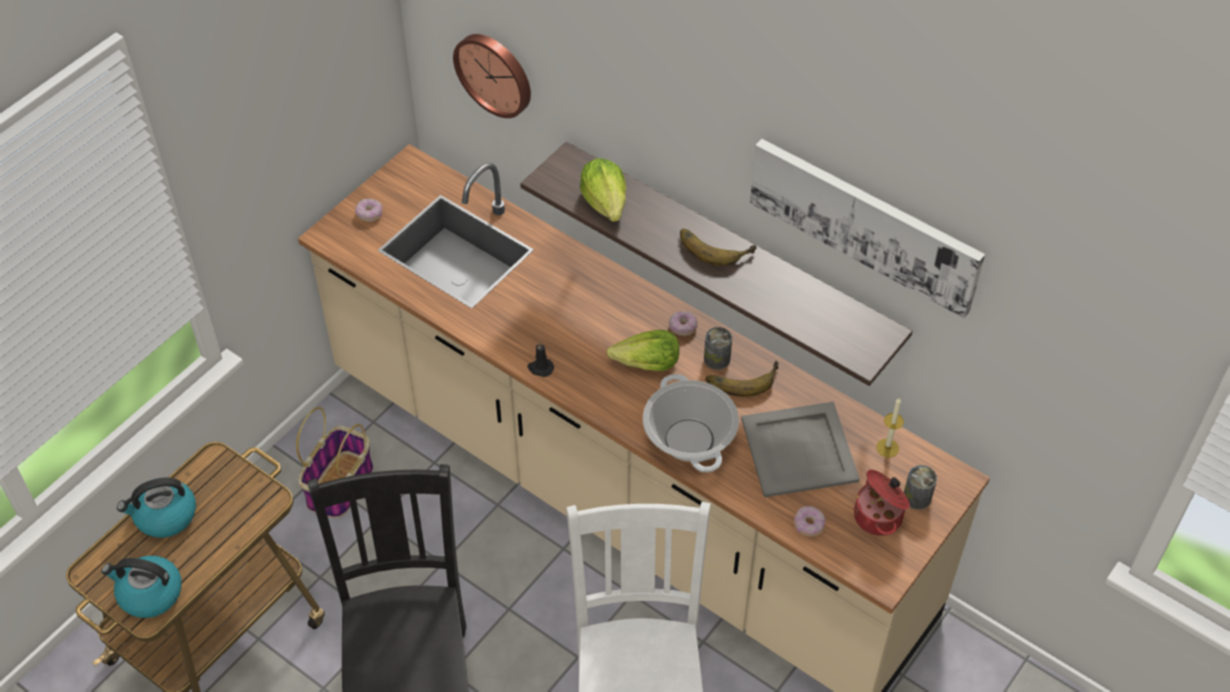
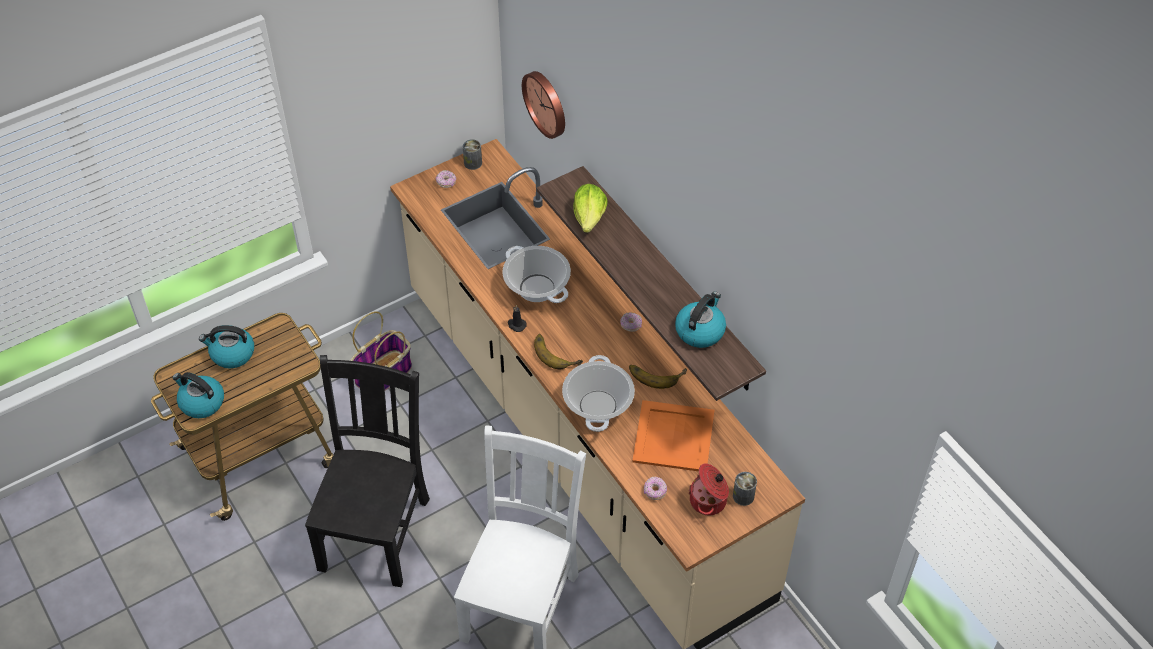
camera: 20 degrees right, 0 degrees up
lettuce [607,330,679,371] -> none
banana [680,229,757,266] -> banana moved to [534,334,583,369]
can [704,327,732,370] -> can moved to [463,139,482,170]
grey tray [741,402,860,498] -> orange tray [632,400,714,471]
picture [750,139,985,318] -> none
candle [876,398,904,457] -> none
none -> cooking pot [502,246,571,303]
none -> kettle [675,291,726,348]

